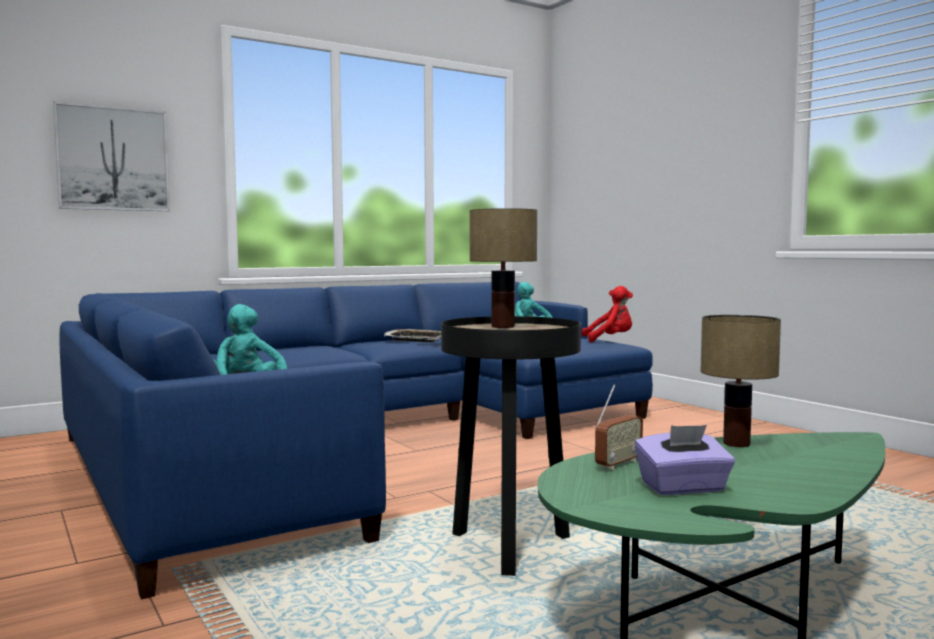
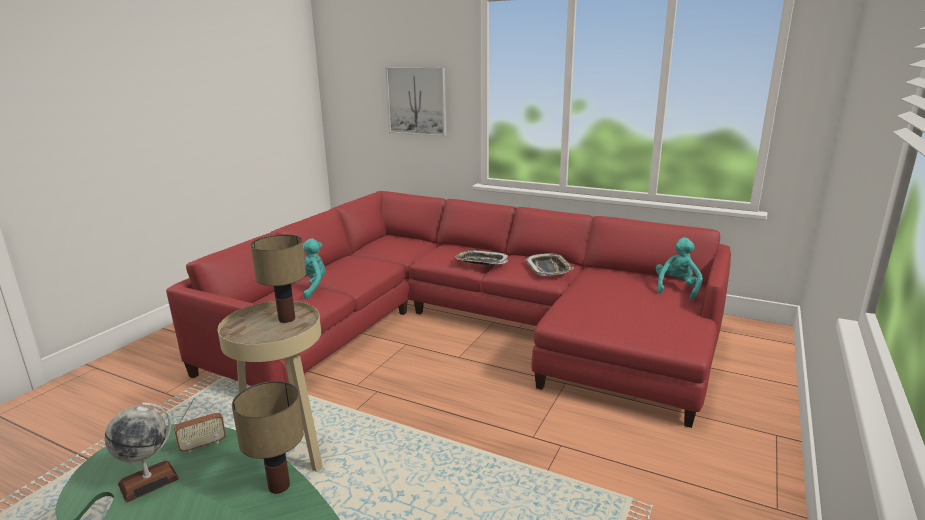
camera: 60 degrees right, 15 degrees up
blue sofa [59,281,653,600] -> red sofa [166,191,731,428]
black side table [441,316,581,576] -> beige side table [218,301,323,472]
red plush toy [581,286,633,342] -> none
radio [595,385,643,470] -> radio turned 45 degrees counterclockwise [174,397,226,453]
purple tissue box [635,425,735,495] -> globe [104,403,179,503]
none -> tray [455,250,508,266]

